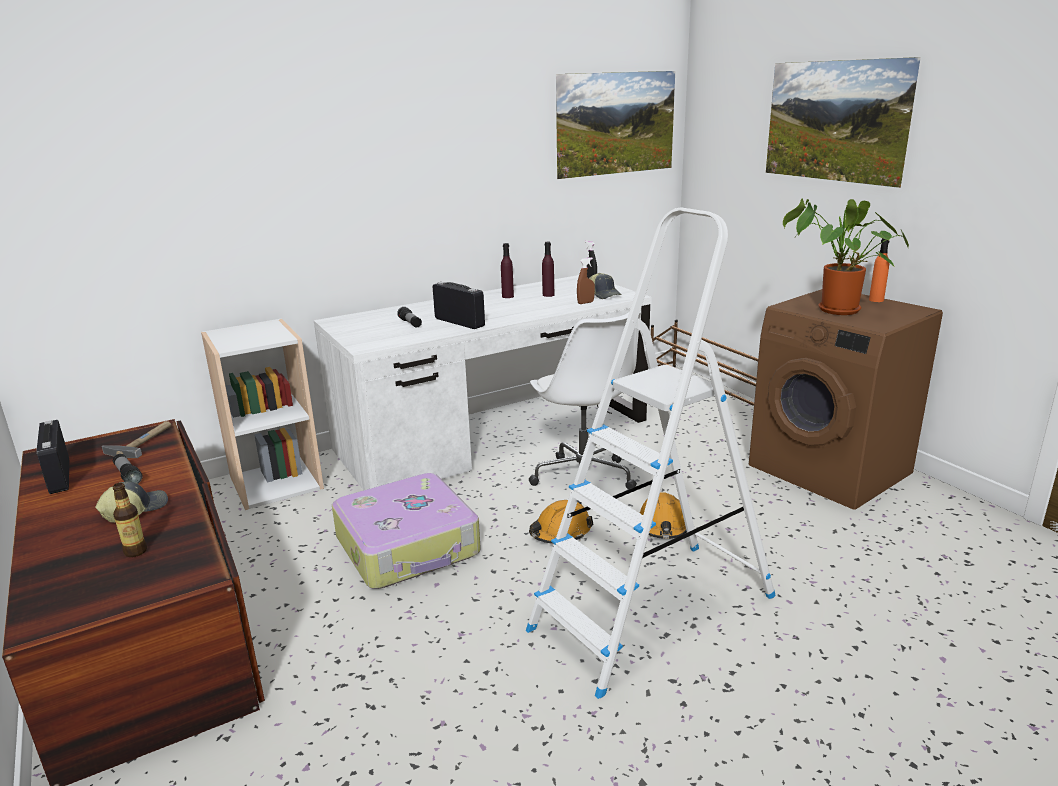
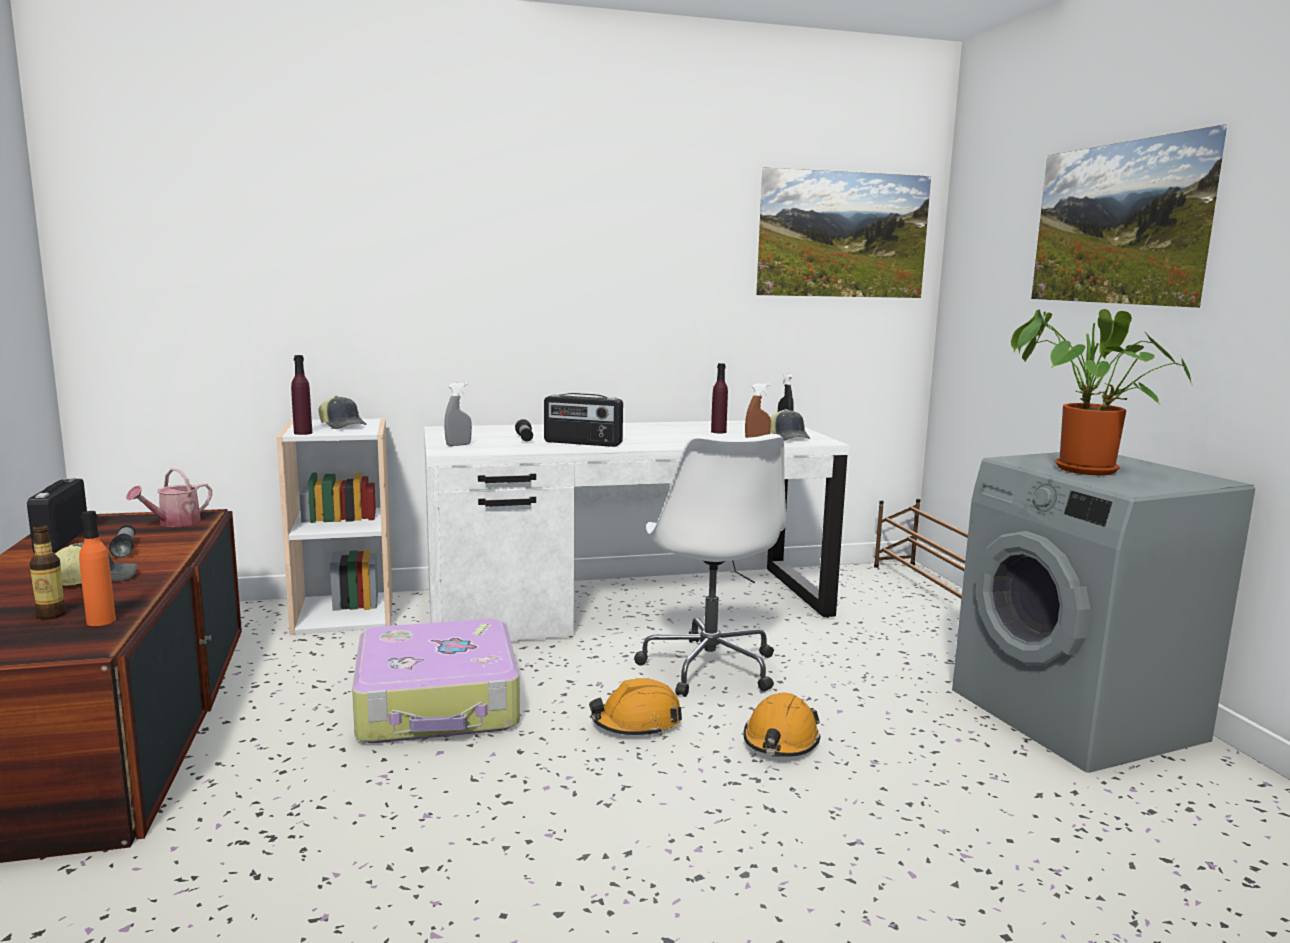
camera: 15 degrees right, 10 degrees down
hammer [102,421,171,458] -> watering can [126,468,212,527]
radio [433,282,485,329] -> radio turned 135 degrees clockwise [544,393,623,447]
purple bottle [501,243,514,298] -> purple bottle moved to [291,355,312,435]
white step ladder [526,208,776,699] -> none
brown washing machine [749,289,943,510] -> grey washing machine [952,452,1255,773]
orange bottle [869,238,890,302] -> orange bottle moved to [79,511,116,626]
none -> cap [319,396,367,429]
none -> grey spray bottle [444,382,472,446]

